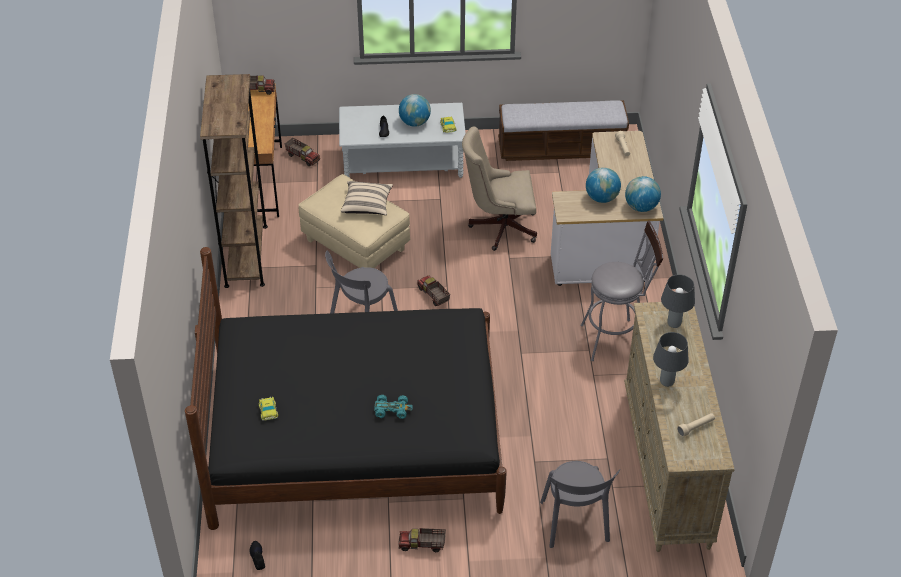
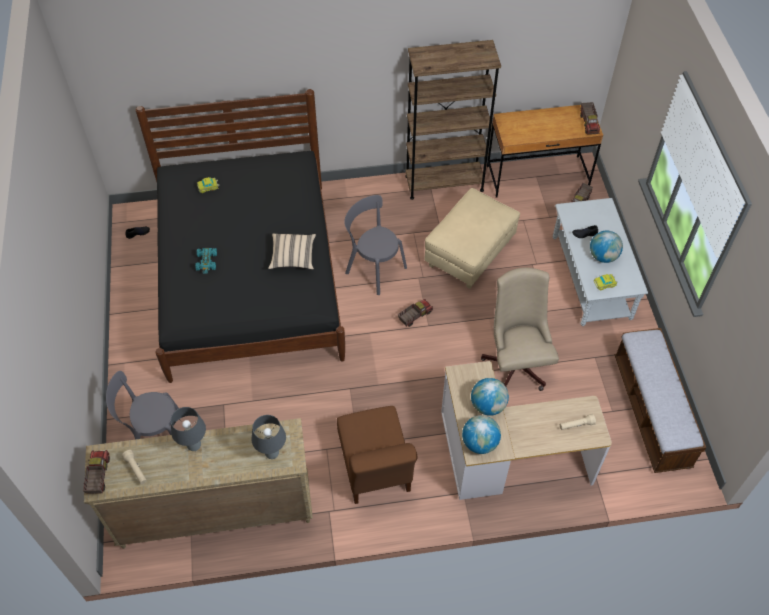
camera: 85 degrees right, 10 degrees up
beige pillow [341,181,393,215] -> beige pillow moved to [268,234,316,270]
toy truck [398,528,446,552] -> toy truck moved to [83,450,110,494]
grey stool [581,220,663,361] -> brown chair [337,406,418,504]

